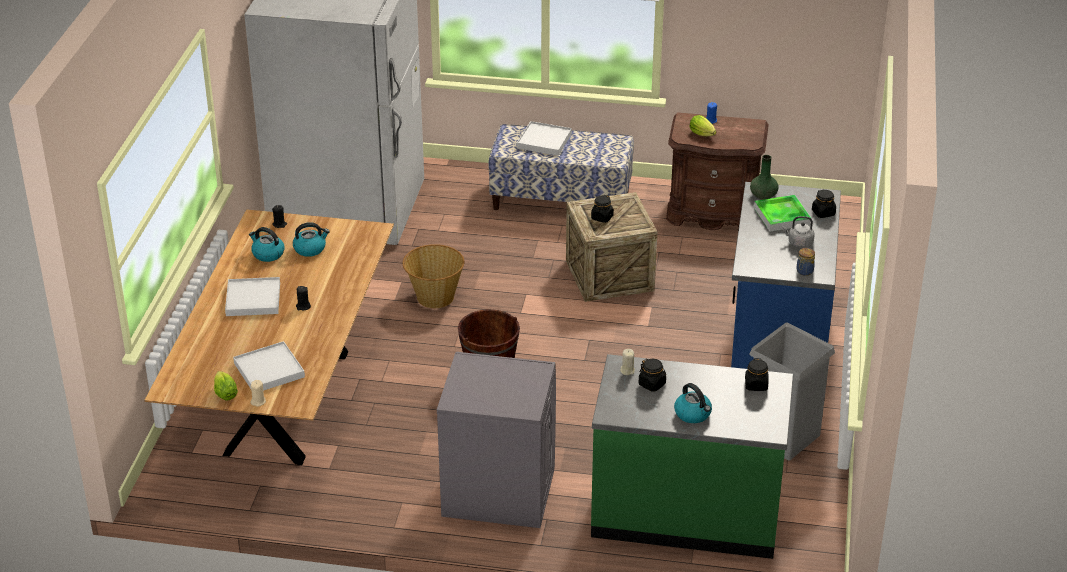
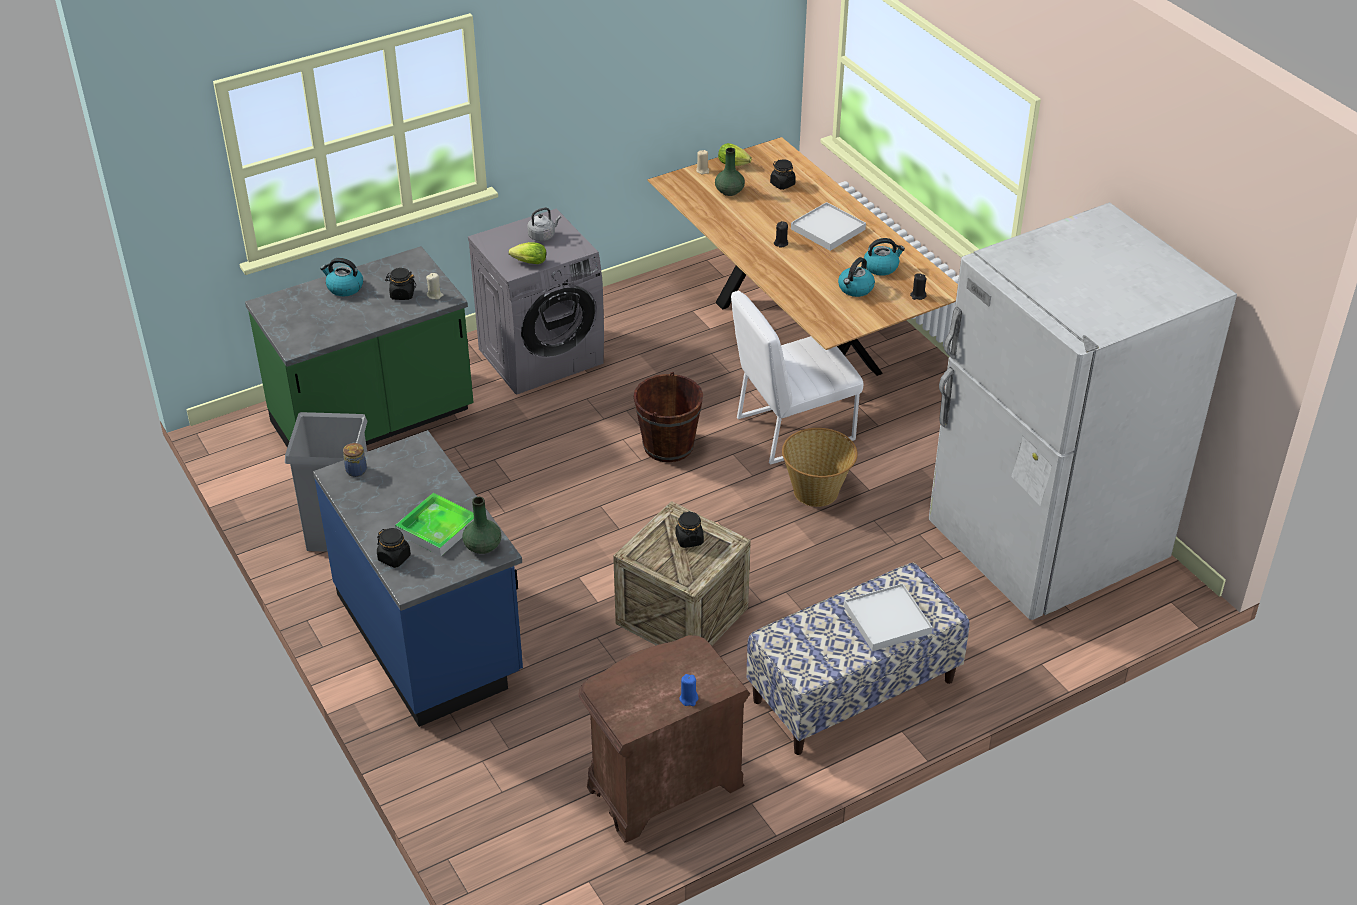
camera: 140 degrees right, 5 degrees up
white tray [233,341,305,391] -> green vase [715,148,745,196]
lettuce [689,115,716,136] -> lettuce moved to [509,242,546,264]
black jar [745,358,769,391] -> black jar moved to [770,159,796,190]
grey kettle [782,216,815,248] -> grey kettle moved to [527,207,561,241]
none -> white chair [731,291,863,465]

